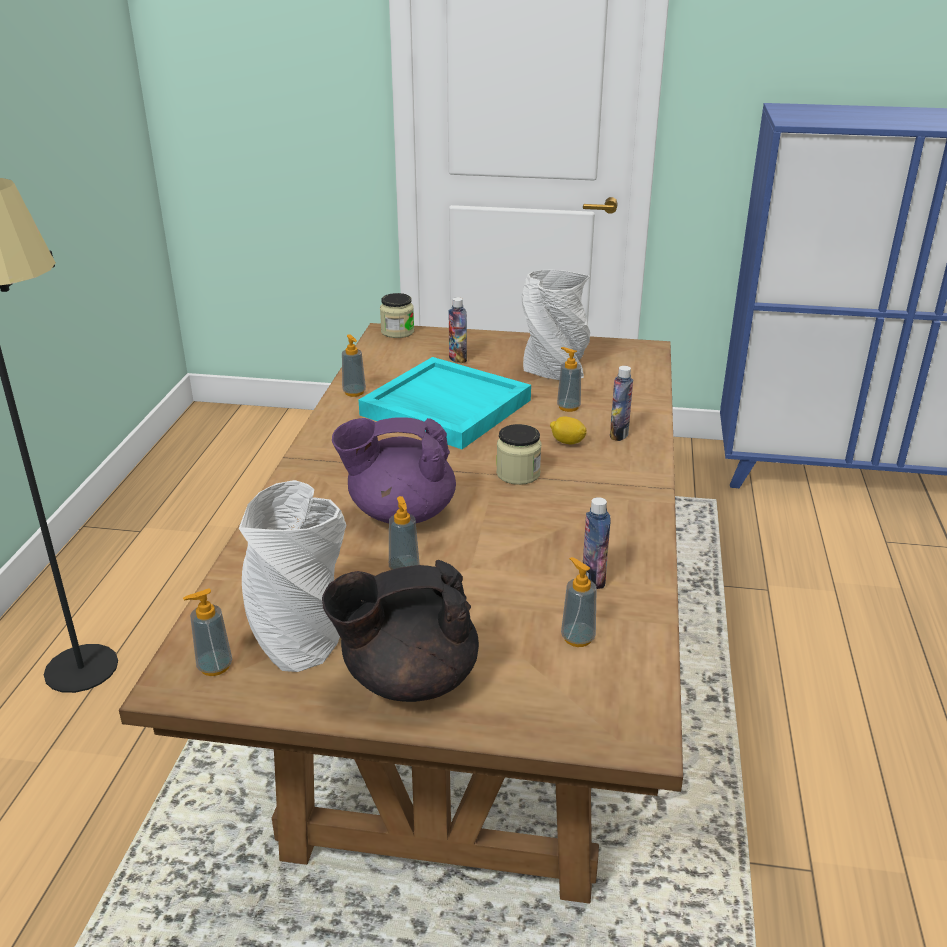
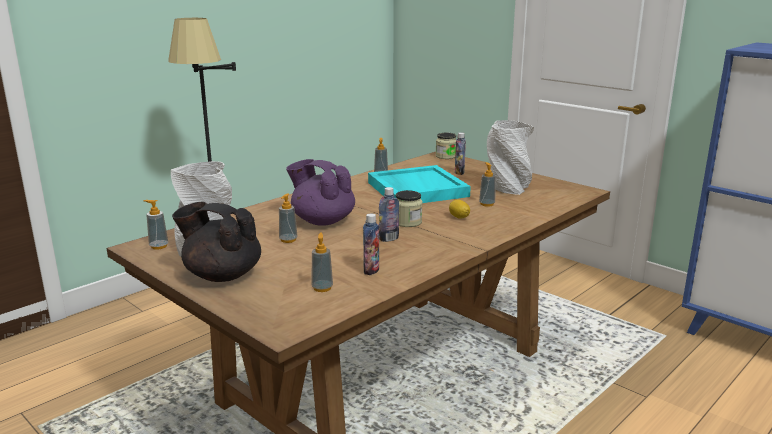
camera: 35 degrees right, 10 degrees down
bottle [610,366,633,441] -> bottle moved to [379,187,399,242]

